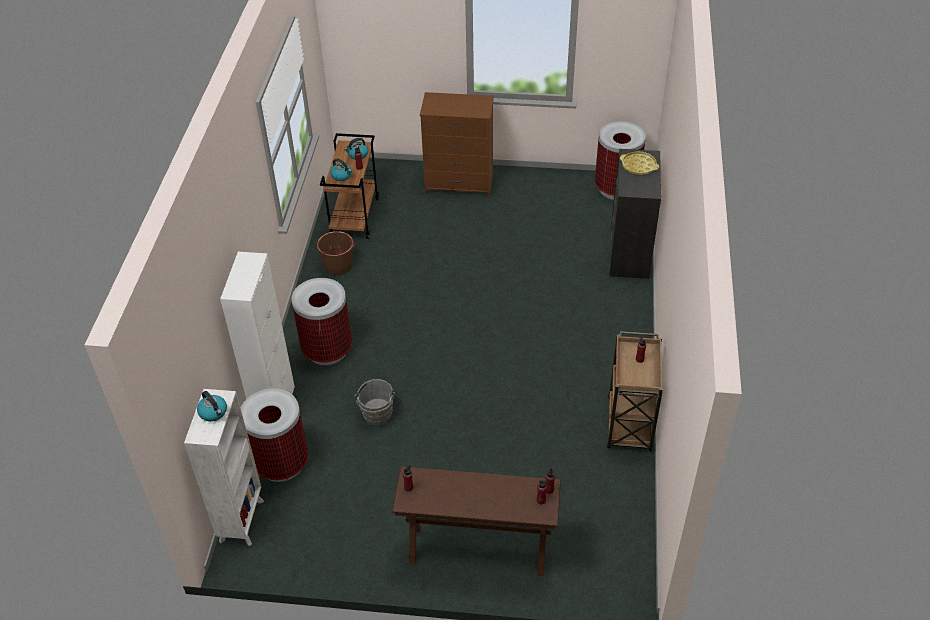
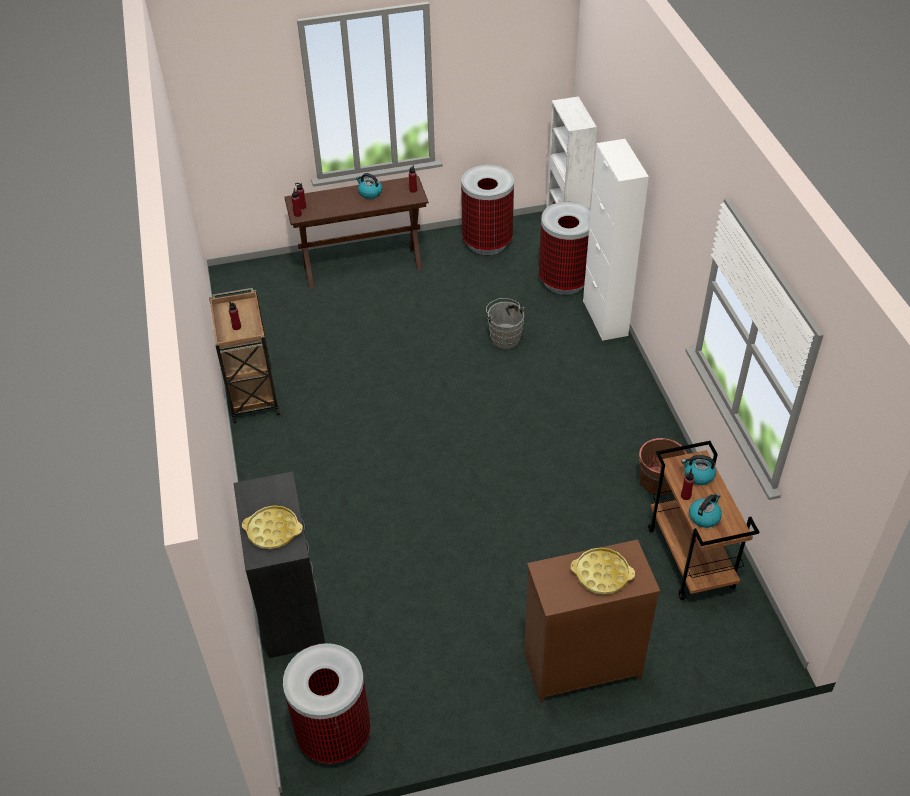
camera: 160 degrees right, 0 degrees up
kettle [197,391,227,422] -> kettle moved to [356,173,382,199]
trash can [291,278,352,365] -> trash can moved to [461,165,514,255]
none -> yellow tray [571,547,635,594]

